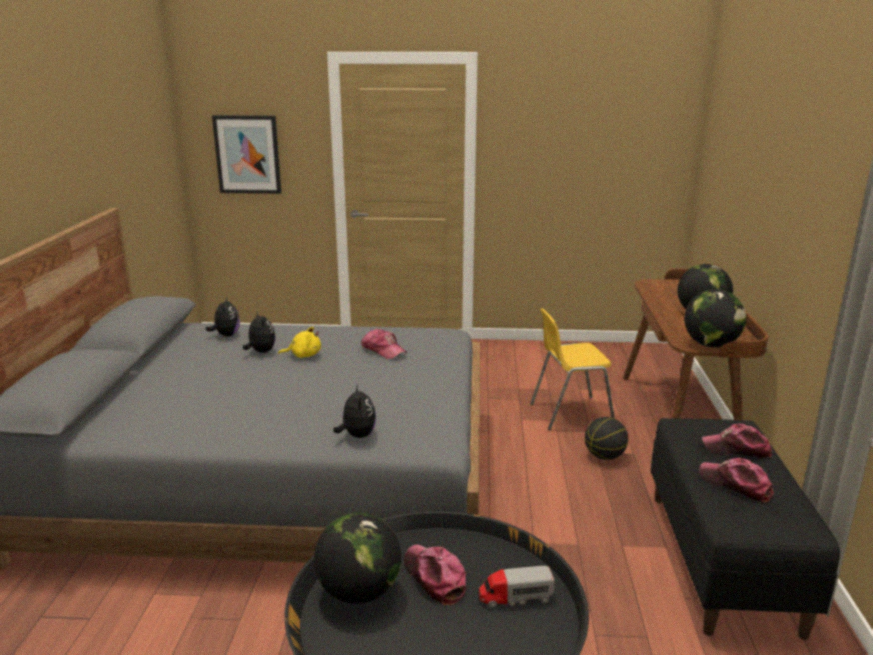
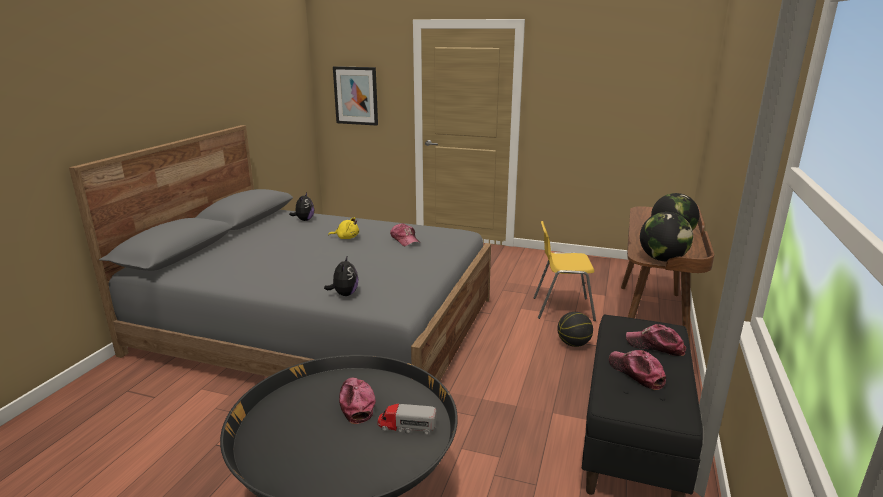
camera: 15 degrees right, 0 degrees up
plush toy [243,311,276,353] -> none
globe [314,513,401,604] -> none

